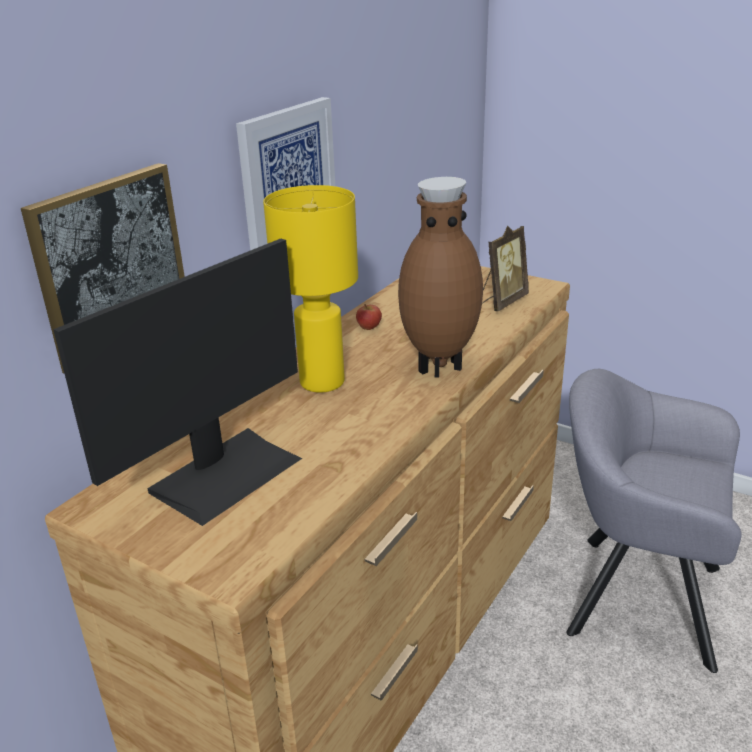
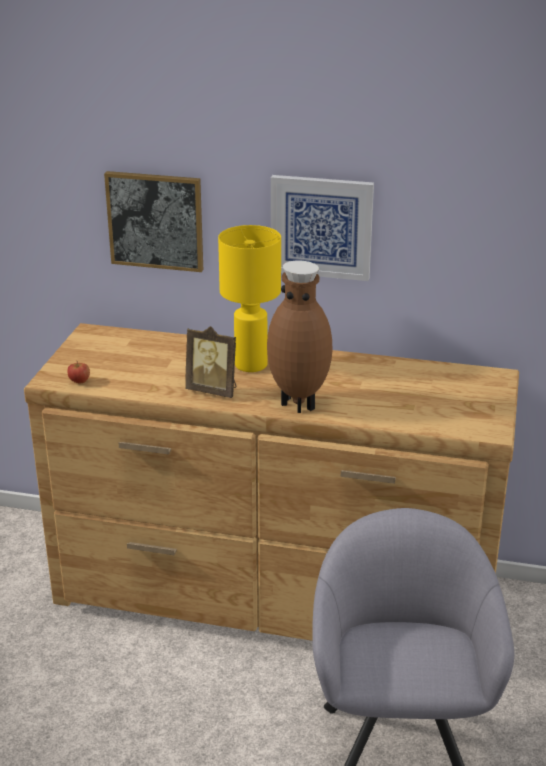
camera: 70 degrees right, 0 degrees up
monitor [53,238,302,526] -> none
apple [356,304,382,330] -> apple moved to [67,361,90,383]
picture frame [482,226,529,312] -> picture frame moved to [185,326,236,398]

